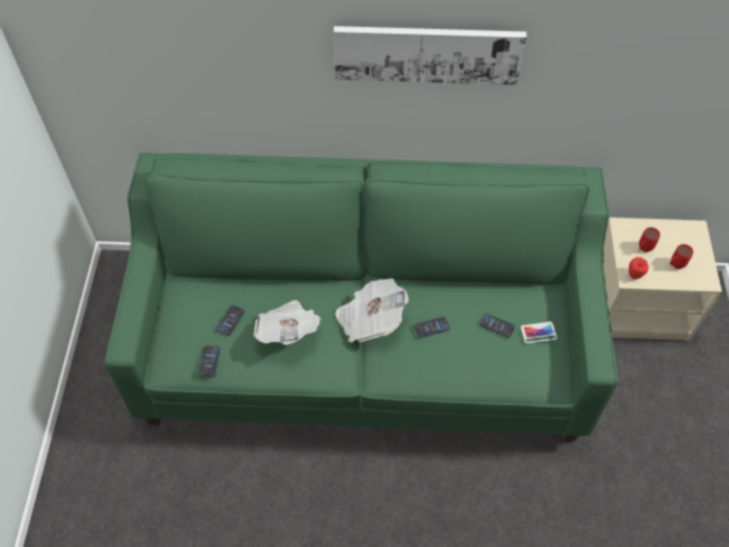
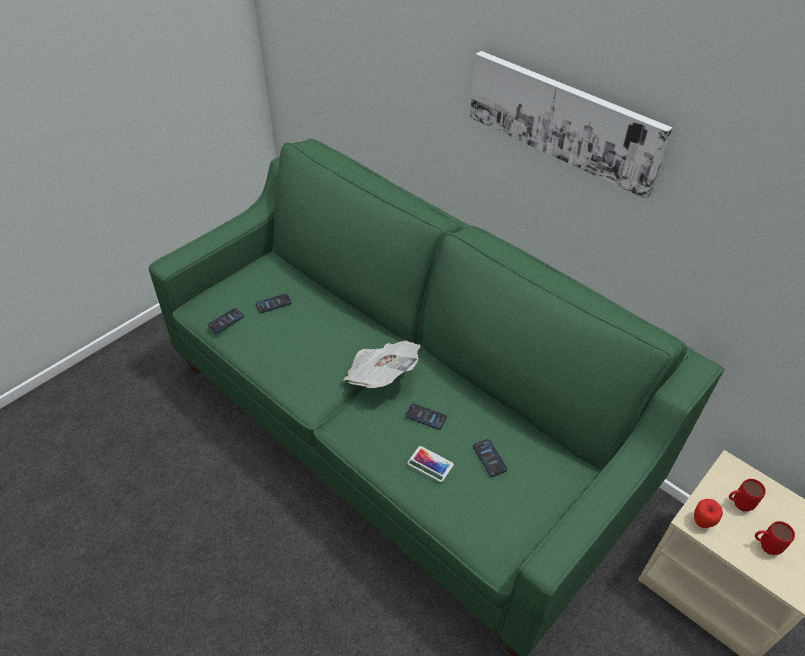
camera: 40 degrees right, 10 degrees down
newspaper [253,300,321,345] -> none
phone [521,322,557,344] -> phone moved to [407,446,454,482]

